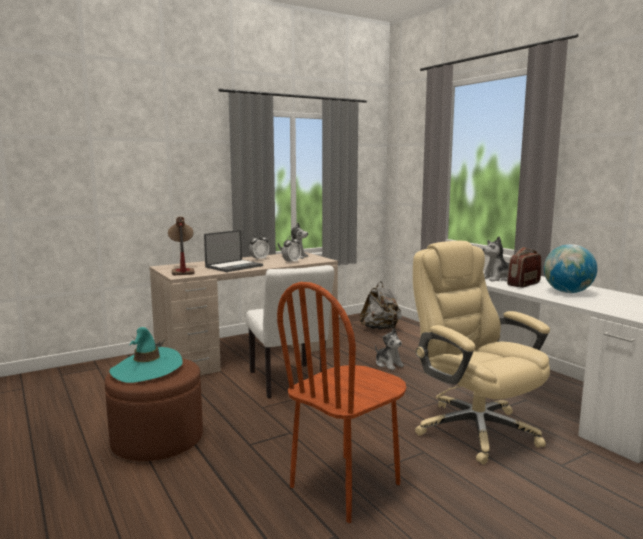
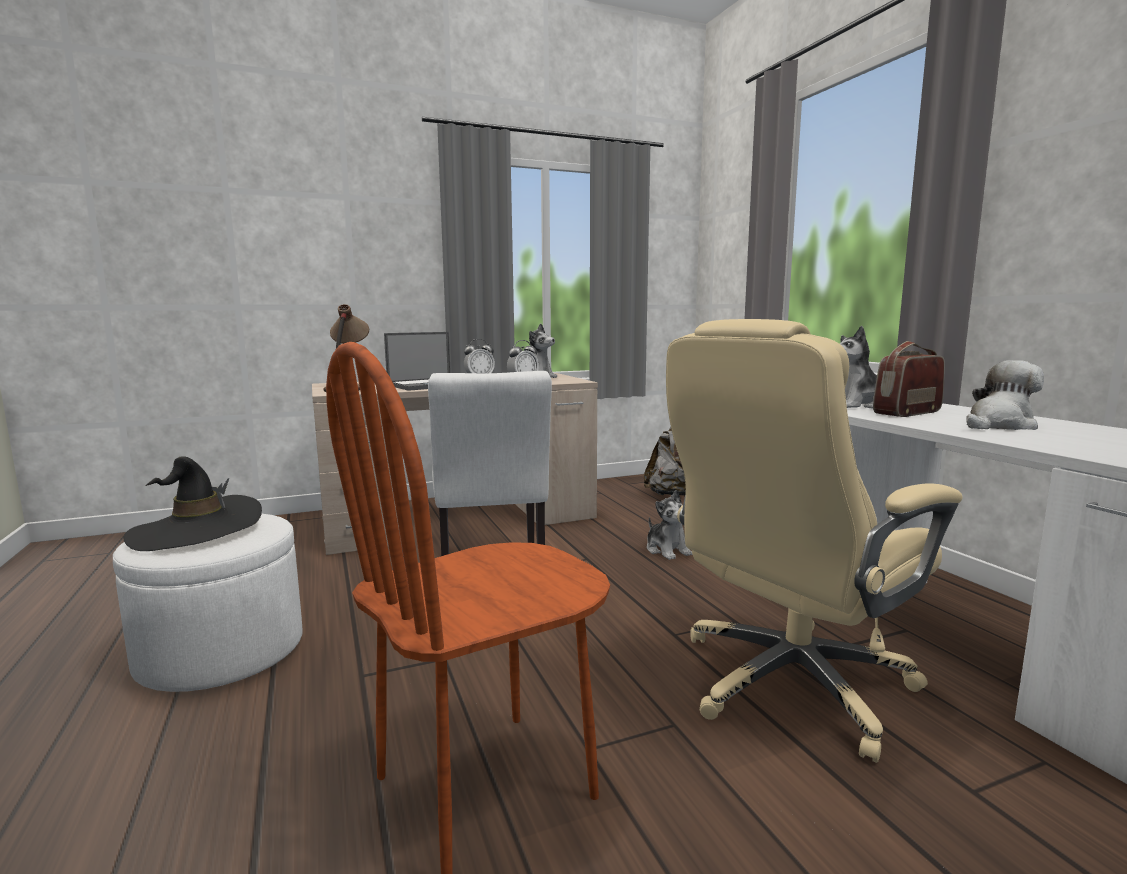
camera: 10 degrees right, 0 degrees up
brown ottoman [105,358,203,461] -> white ottoman [113,513,303,692]
turquoise hat [109,327,183,383] -> black hat [124,456,262,551]
beige office chair [413,241,550,465] -> beige office chair turned 105 degrees counterclockwise [666,319,963,763]
globe [544,244,597,293] -> plush toy [966,360,1044,430]

